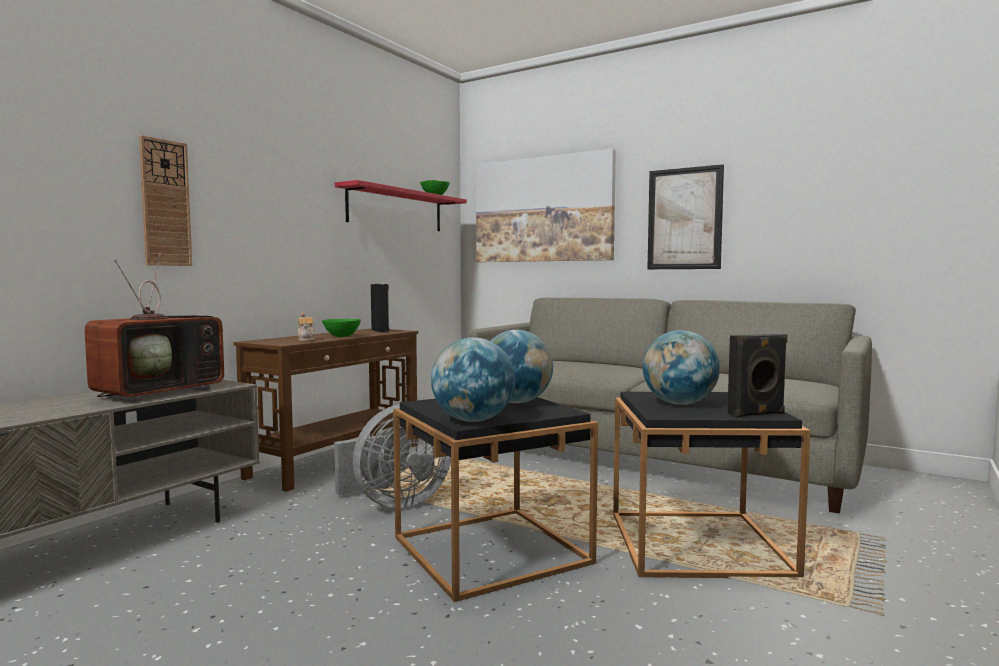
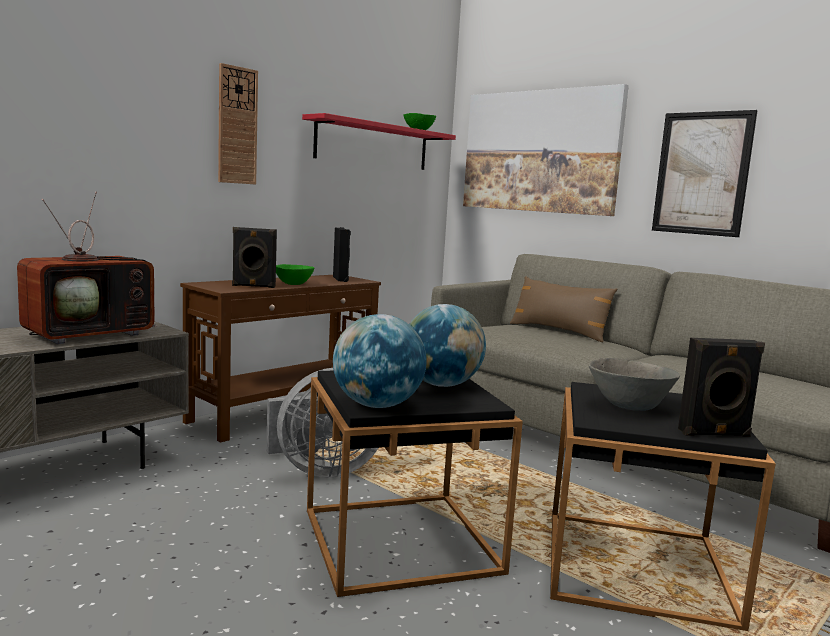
camera: 10 degrees right, 5 degrees up
wall clock [139,135,192,266] -> wall clock moved to [218,63,258,184]
teapot [298,313,316,341] -> black speaker [232,227,277,288]
globe [642,330,720,405] -> grey bowl [588,358,680,411]
none -> brown pillow [510,276,617,342]

